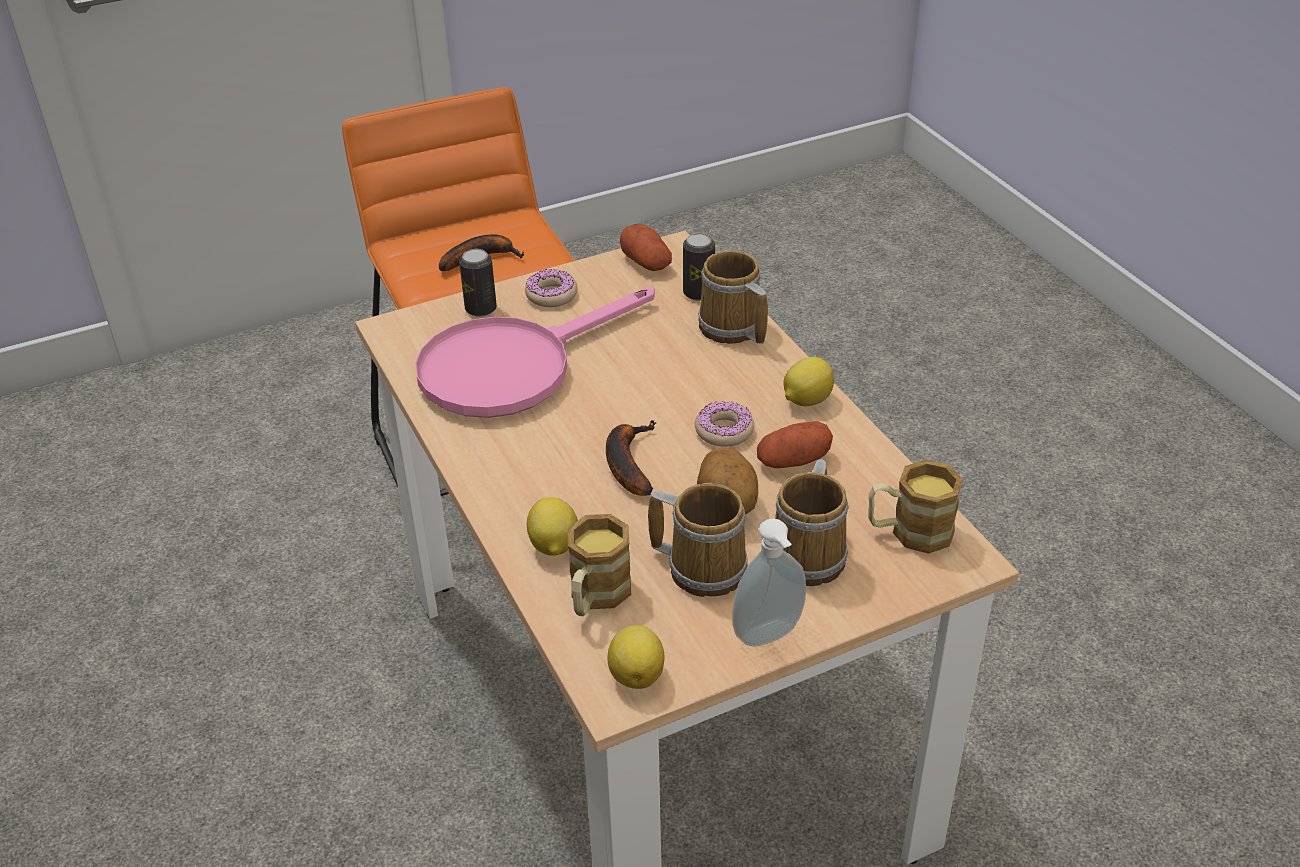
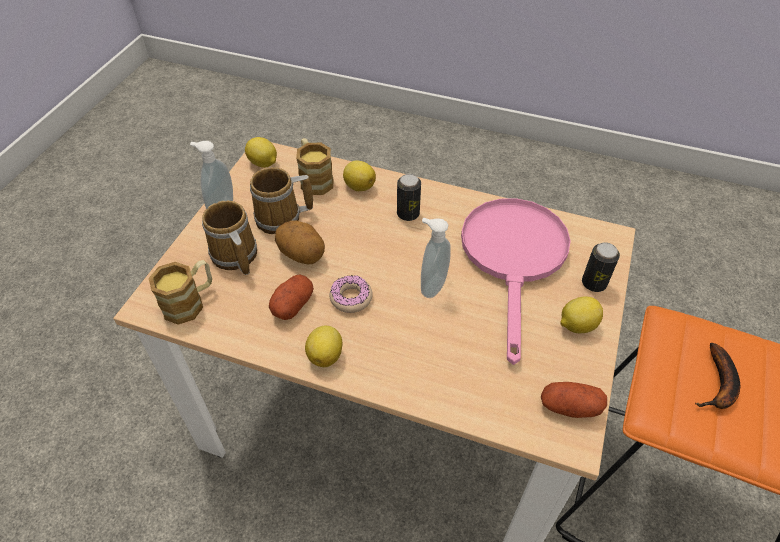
camera: 135 degrees right, 10 degrees up
donut [525,269,578,307] -> lemon [561,296,603,333]
banana [606,420,656,496] -> none
can [683,233,715,301] -> can moved to [397,174,421,221]
mug [698,250,768,344] -> none
none -> soap dispenser [421,218,451,298]

